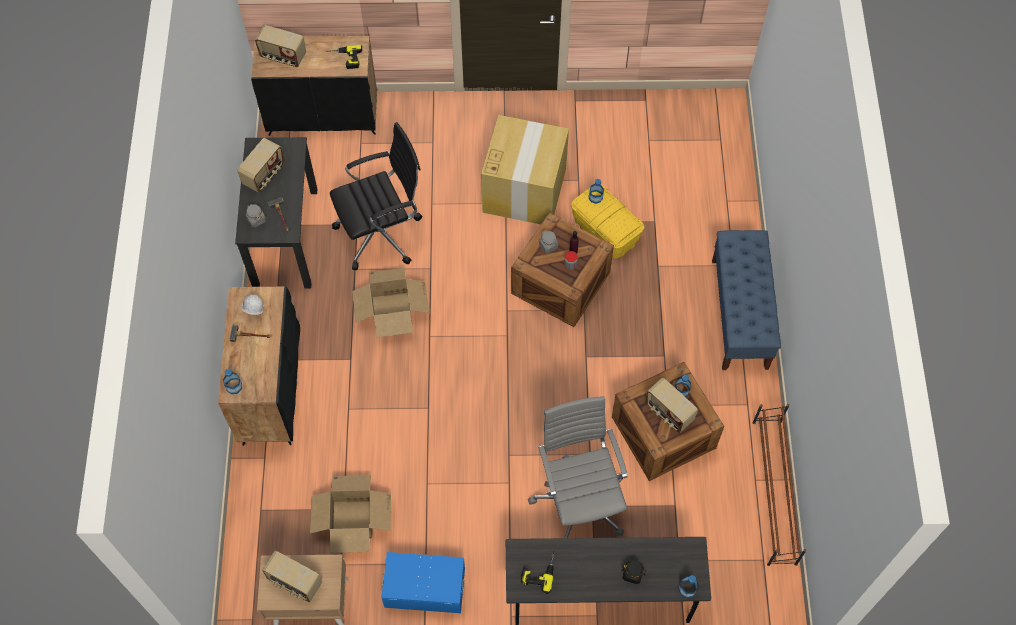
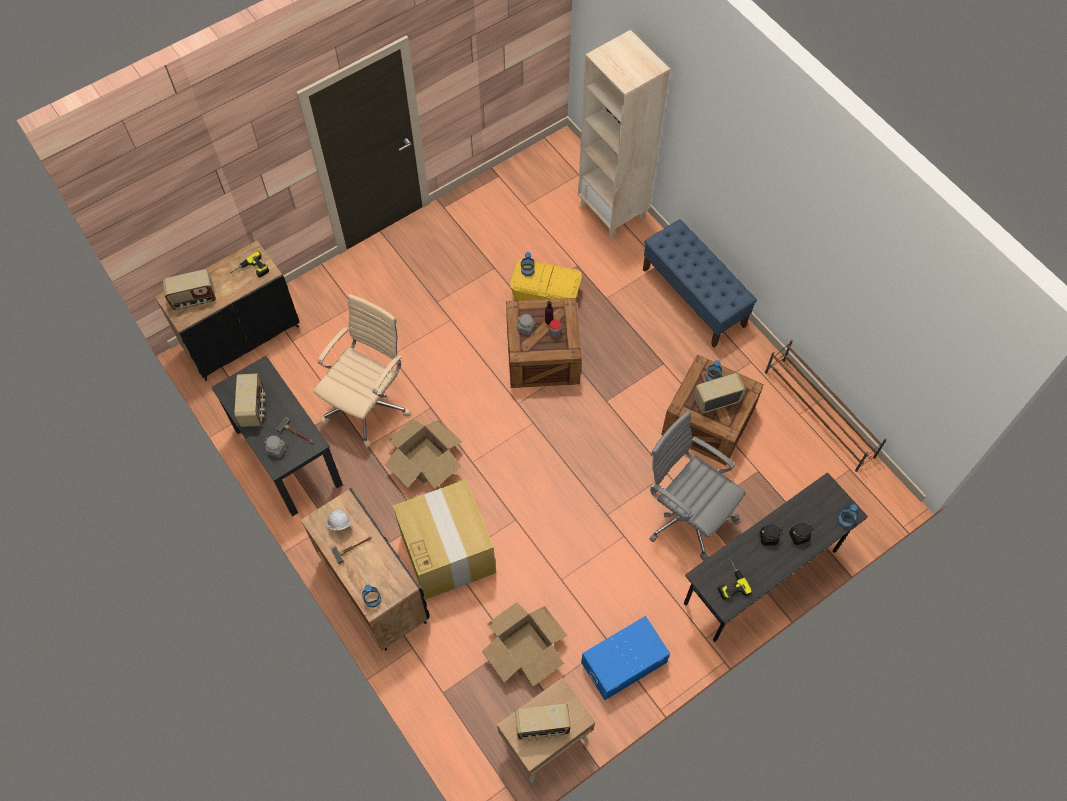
camera: 35 degrees left, 0 degrees up
black office chair [330,122,422,270] -> beige office chair [314,294,411,448]
cardboard box [481,115,569,224] -> cardboard box moved to [393,479,496,600]
radio [645,378,698,433] -> radio turned 150 degrees clockwise [694,373,746,414]
none -> beige bookcase [578,30,670,239]
none -> black jar [759,524,783,545]

